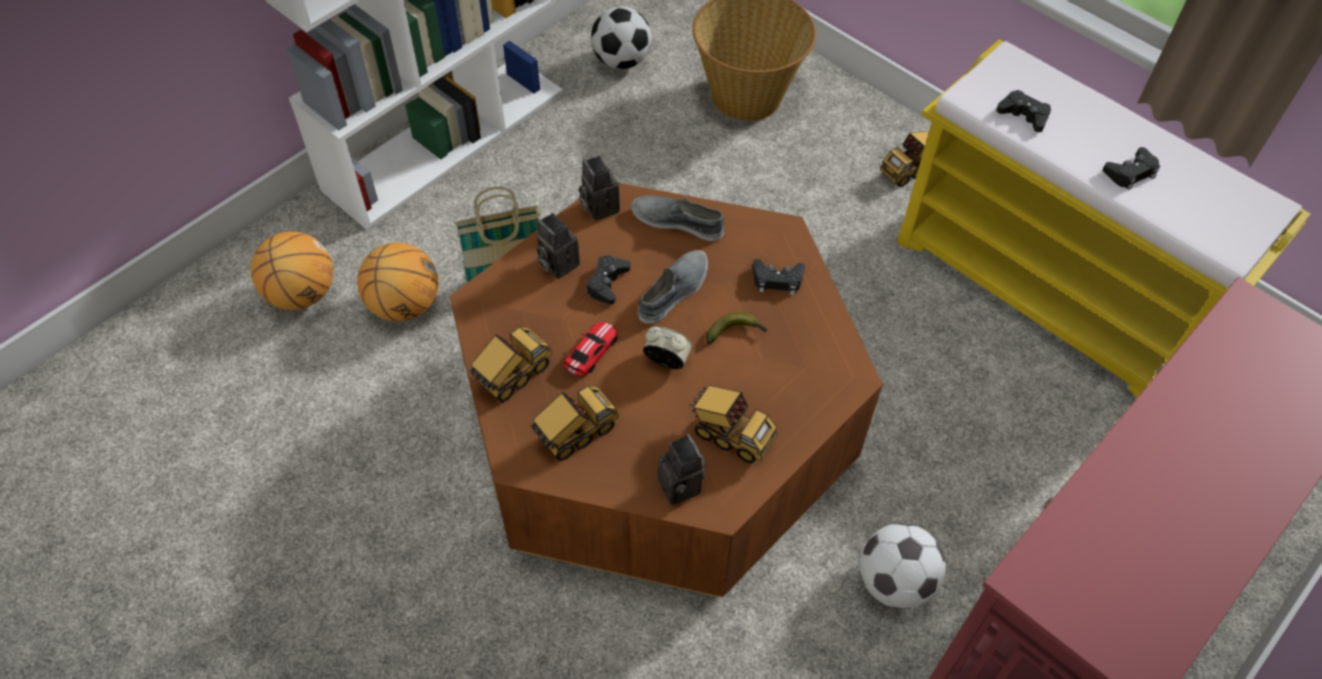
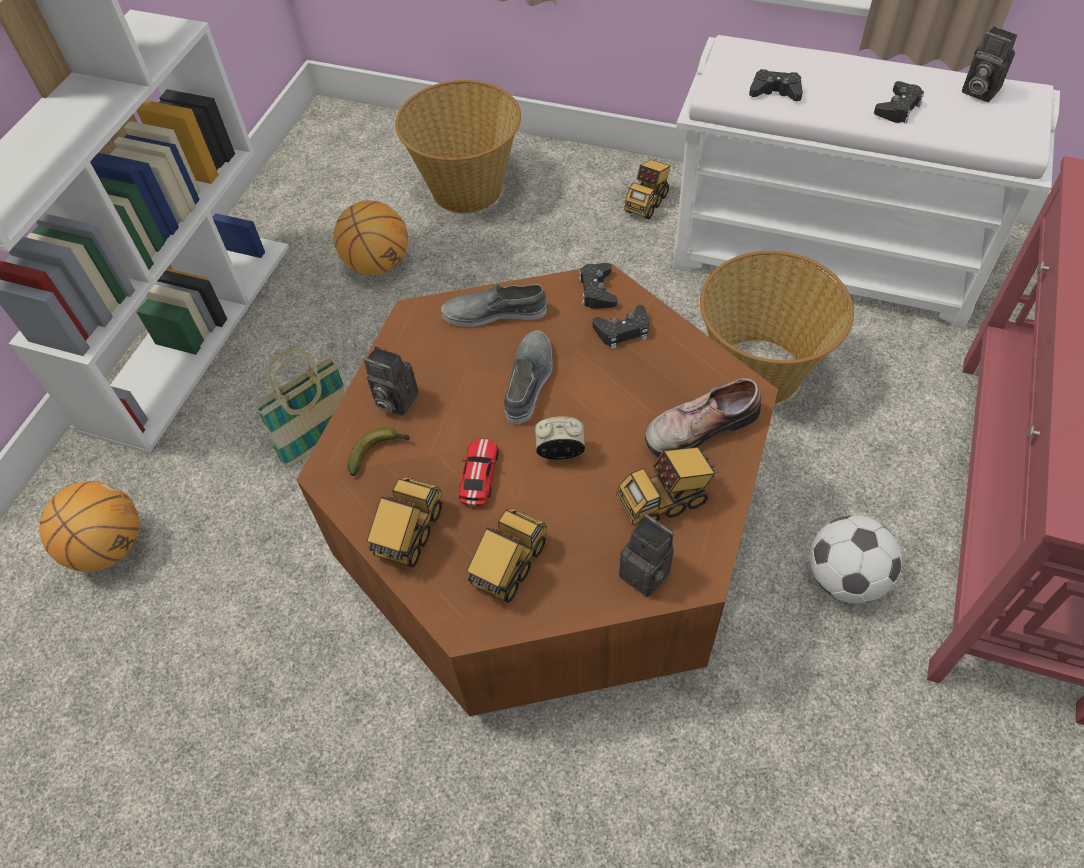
camera: 20 degrees left, 0 degrees up
basketball [357,243,438,321] -> basketball moved to [334,201,408,275]
camera [579,156,620,221] -> camera moved to [962,27,1017,102]
black game controller [586,255,631,305] -> black game controller moved to [579,263,618,309]
football [591,6,652,69] -> none
toy truck [690,385,778,464] -> toy truck turned 150 degrees clockwise [616,447,719,525]
banana [706,312,768,344] -> banana moved to [347,427,410,476]
yellow bench [897,39,1310,398] -> white bench [673,35,1060,329]
none -> shoe [645,378,761,457]
none -> basket [700,251,854,404]

